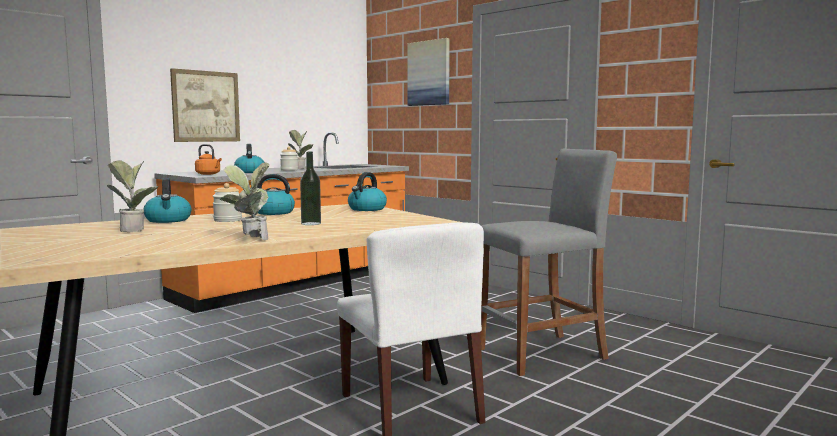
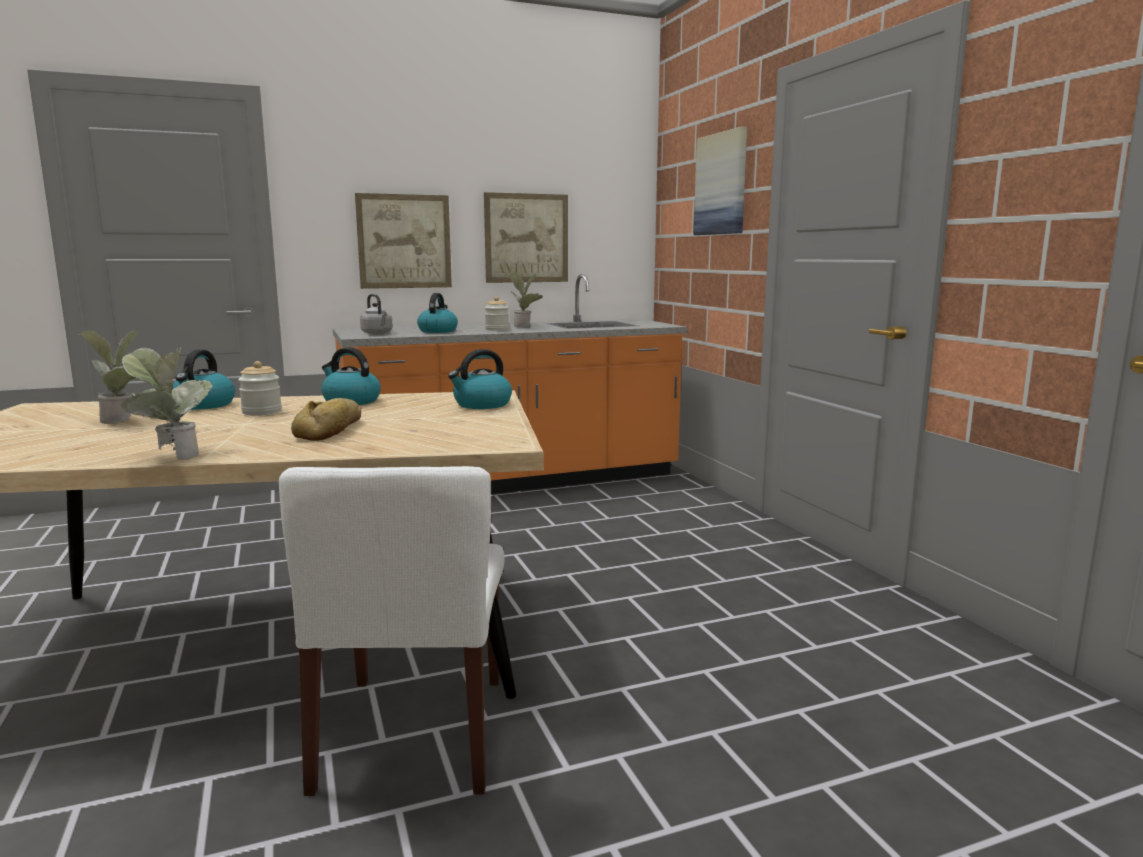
camera: 25 degrees right, 5 degrees up
orange kettle [195,144,222,175] -> grey kettle [360,294,393,334]
bottle [300,152,321,225] -> bread [291,398,361,441]
grey stool [480,148,617,376] -> none
none -> picture [484,192,568,283]

